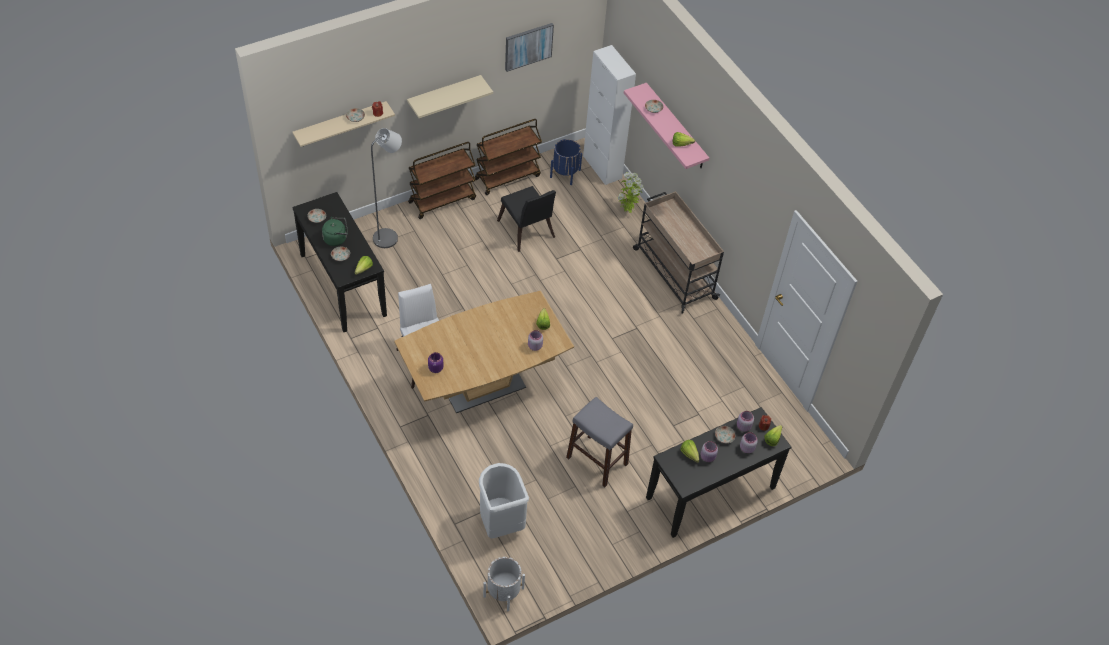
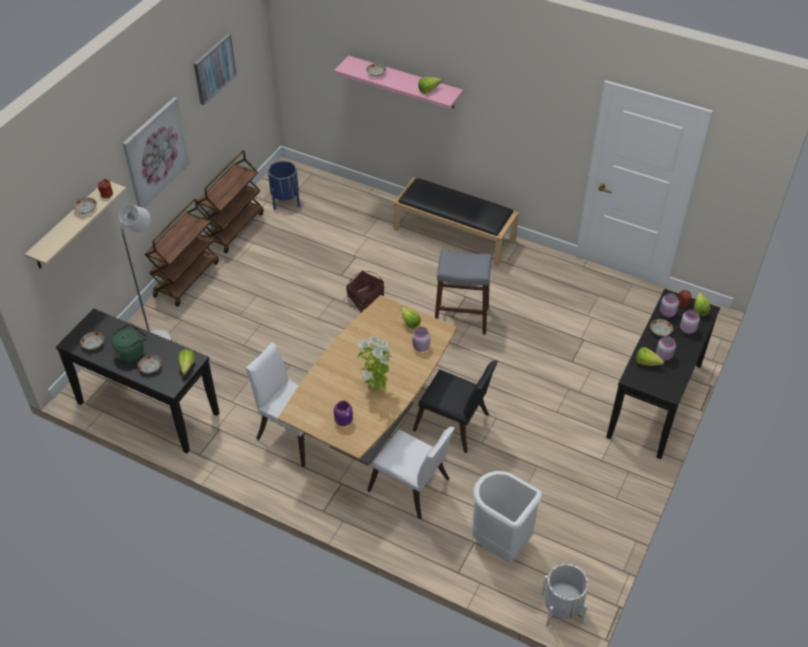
camera: 30 degrees left, 5 degrees down
beige shelf [407,75,493,118] -> picture [122,97,190,208]
black chair [497,186,556,252] -> black chair moved to [413,360,498,453]
grey stool [566,397,633,487] -> grey stool moved to [435,250,492,335]
white cabinet [583,45,636,185] -> none
potted plant [618,172,643,213] -> potted plant moved to [357,336,391,391]
beige cart [633,191,724,314] -> black bench [393,177,519,266]
none -> basket [346,270,384,313]
none -> white chair [367,427,455,519]

